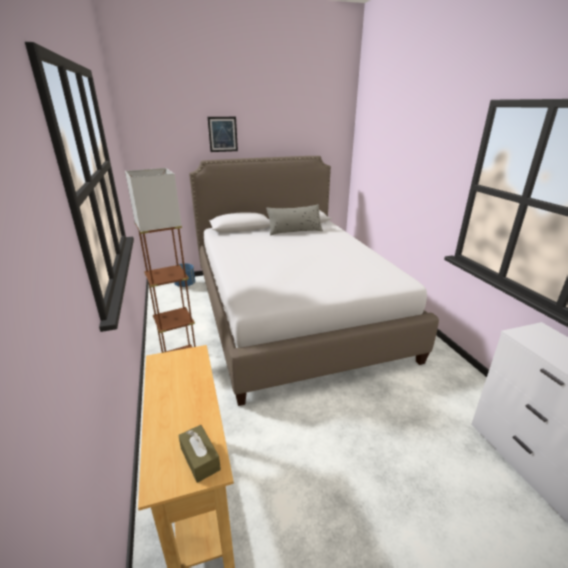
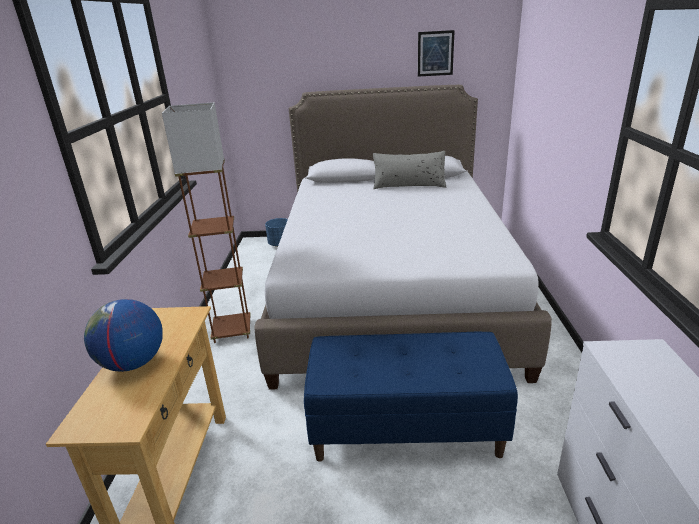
camera: 20 degrees right, 0 degrees up
brown tissue box [178,425,221,483] -> none
picture [207,117,238,152] -> picture moved to [418,30,455,77]
none -> globe [84,299,163,372]
none -> blue bench [304,332,518,462]

